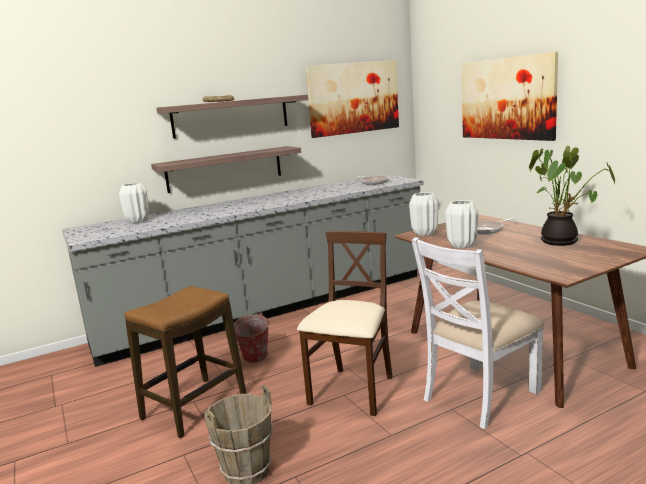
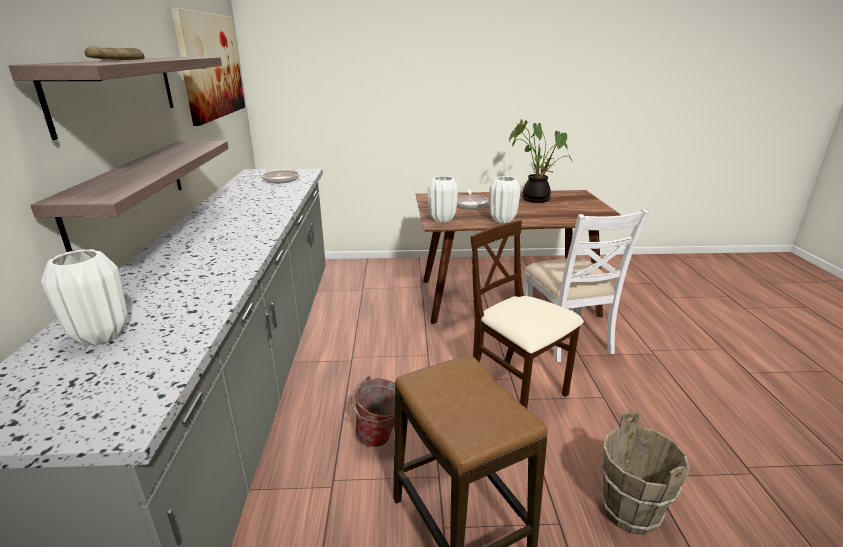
camera: 65 degrees left, 10 degrees up
picture [462,52,558,141] -> none

